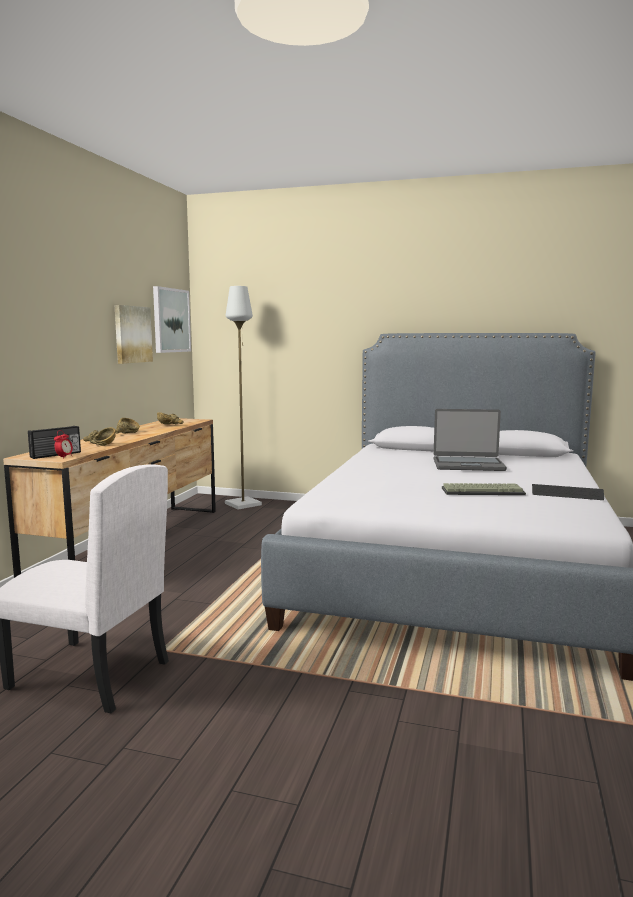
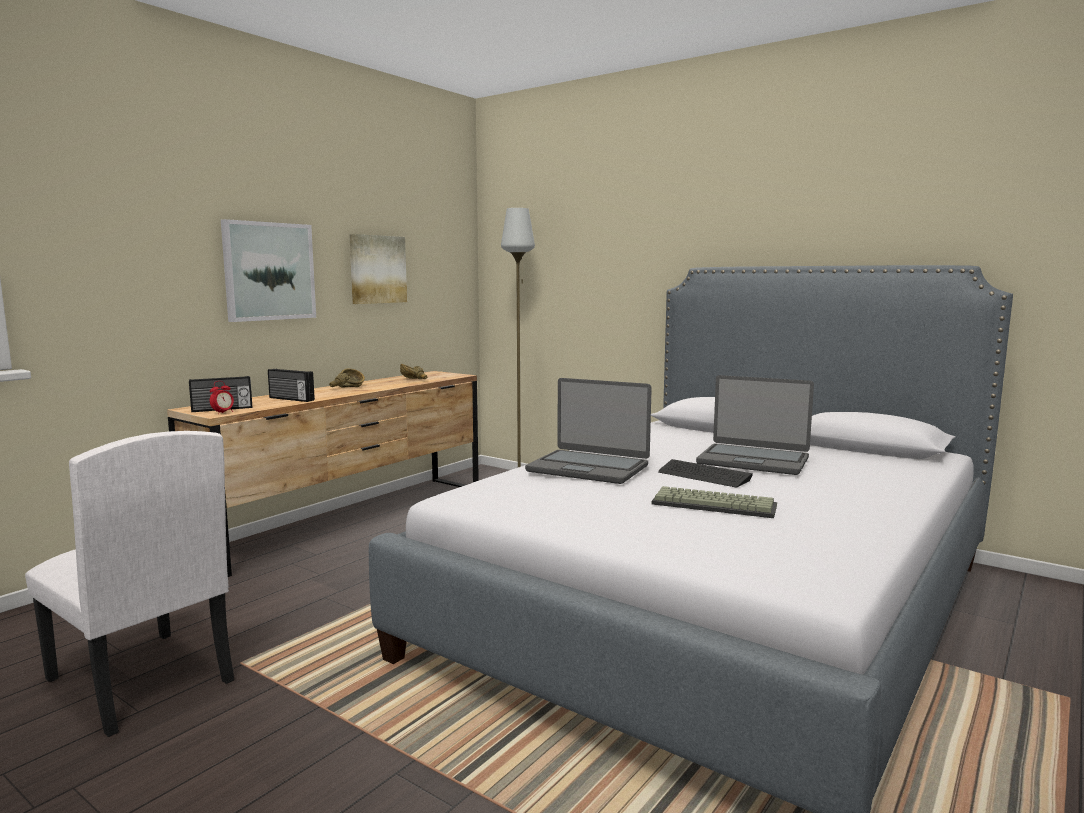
camera: 20 degrees right, 0 degrees up
brown bowl [83,427,116,446] -> radio [268,369,315,402]
picture [153,286,191,353] -> picture moved to [221,219,316,322]
keyboard [532,484,604,500] -> keyboard moved to [658,459,753,487]
none -> laptop [525,378,652,484]

